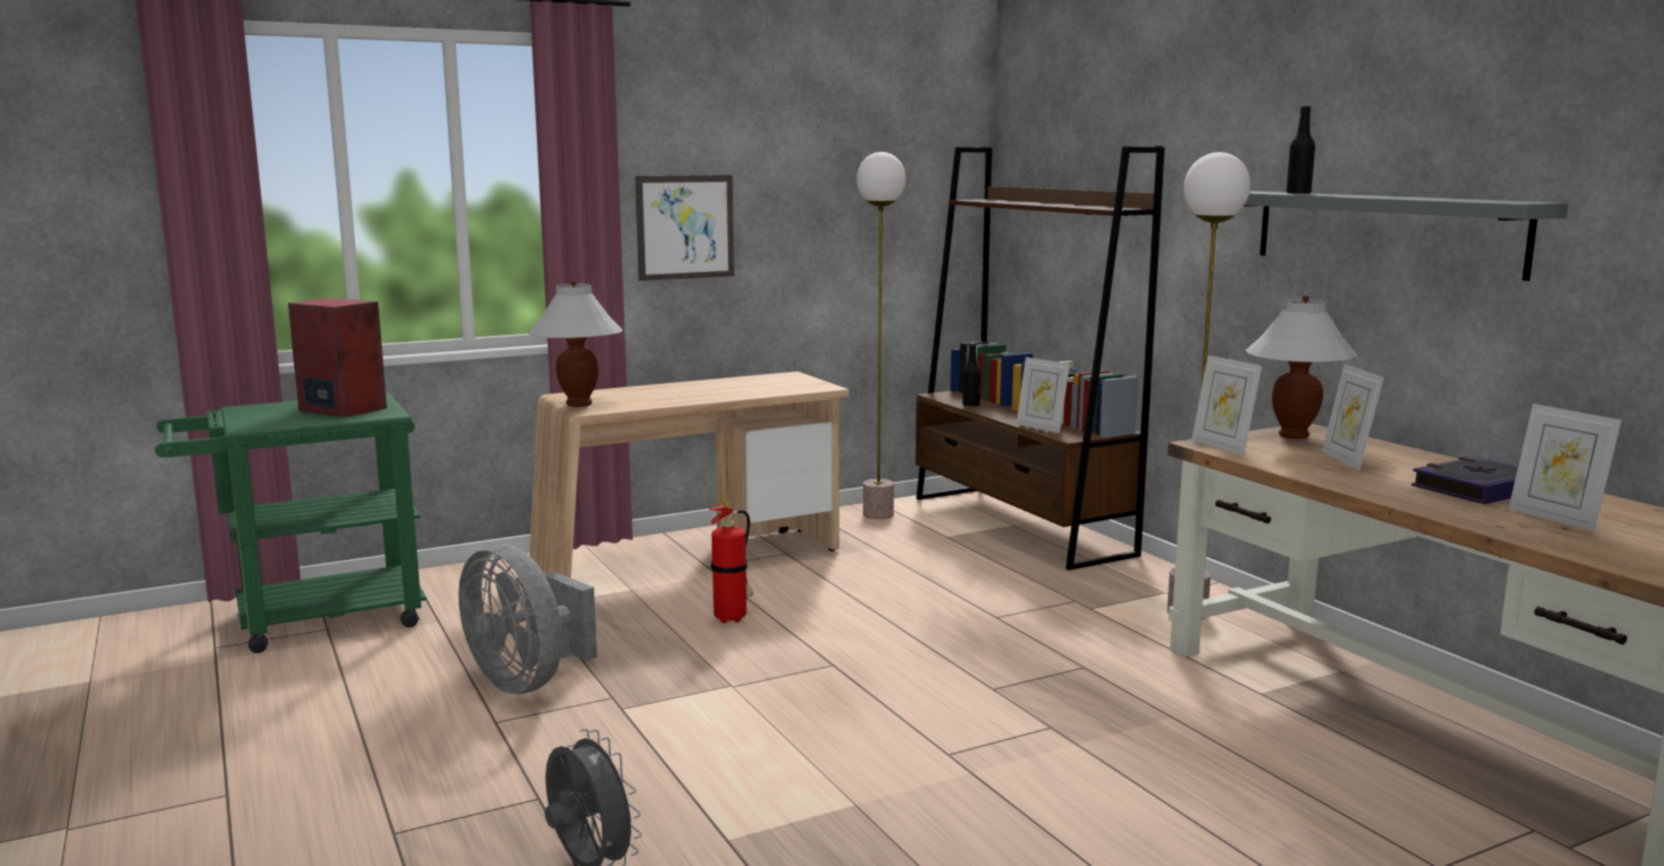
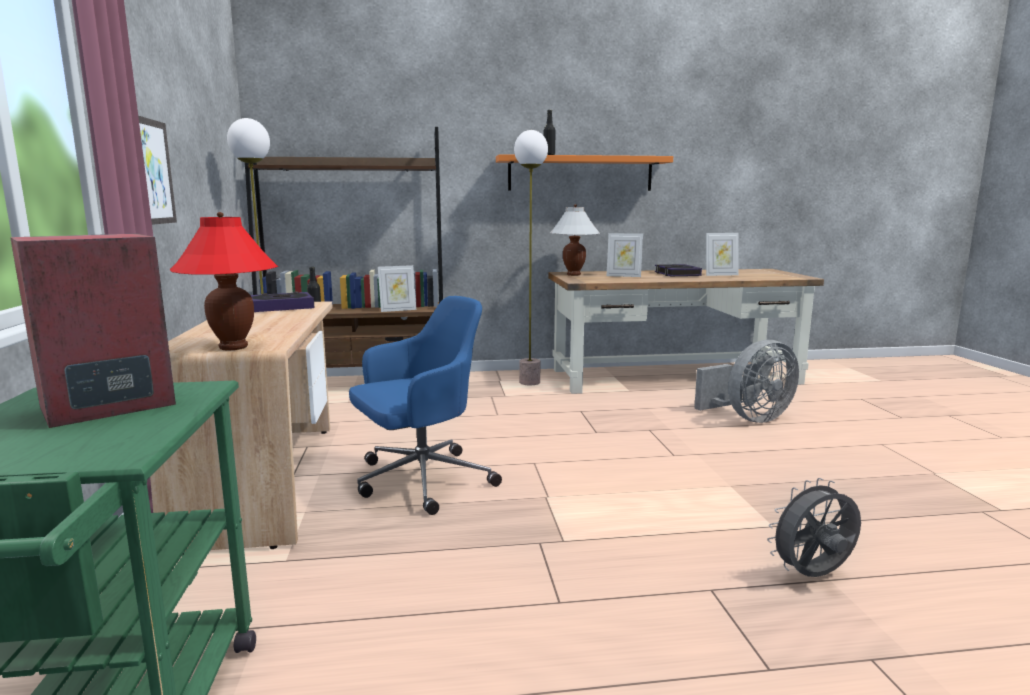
camera: 70 degrees left, 0 degrees up
grey fan [458,544,597,694] -> grey fan moved to [694,340,799,423]
white table lamp [528,281,623,407] -> red table lamp [170,212,278,350]
fire extinguisher [709,497,754,623] -> blue office chair [349,296,502,515]
picture frame [1192,355,1262,456] -> none
grey shelf [1243,191,1568,281] -> orange shelf [496,154,673,191]
none -> book [251,292,314,312]

